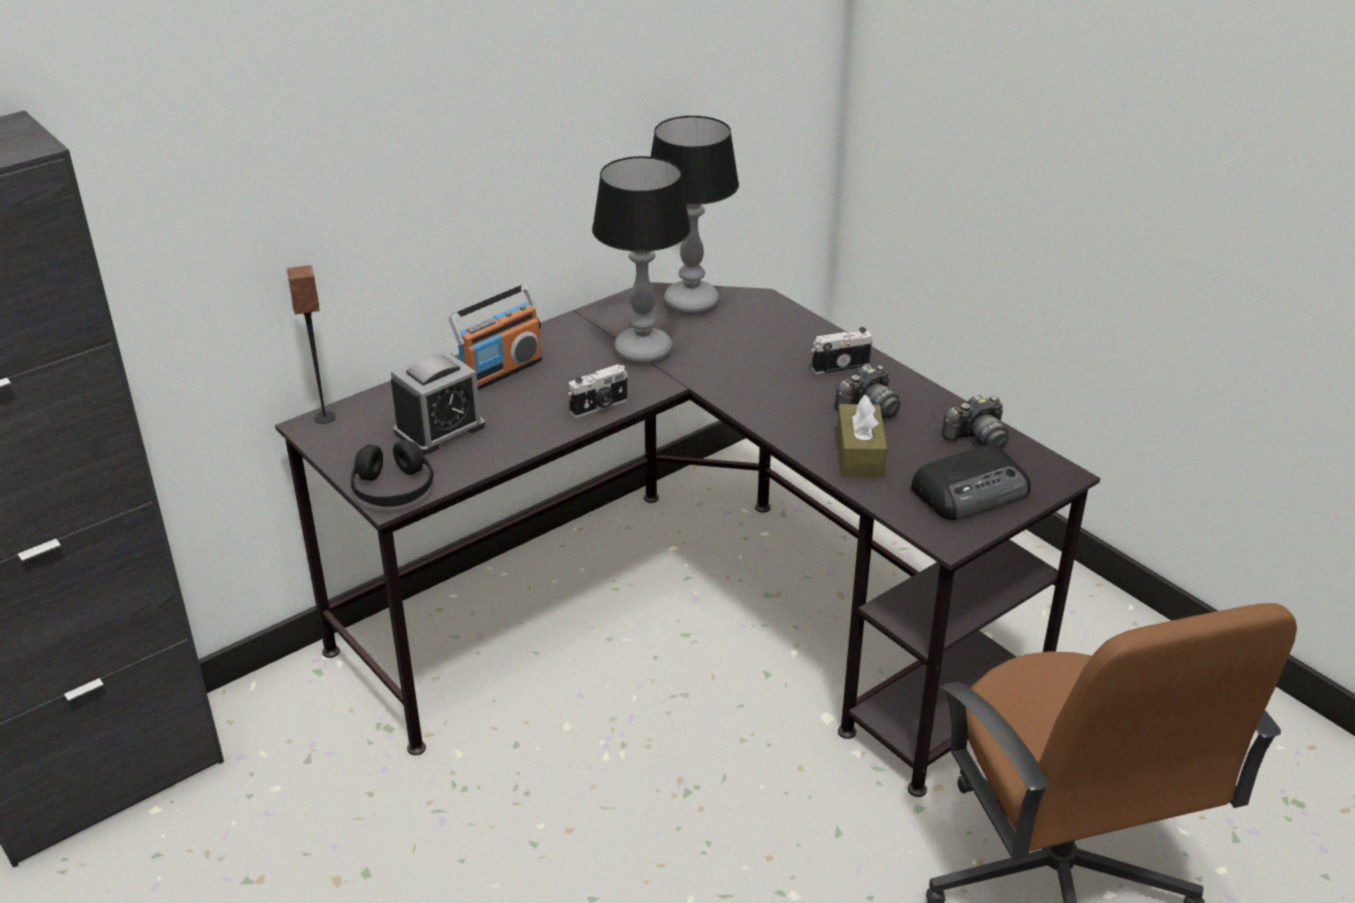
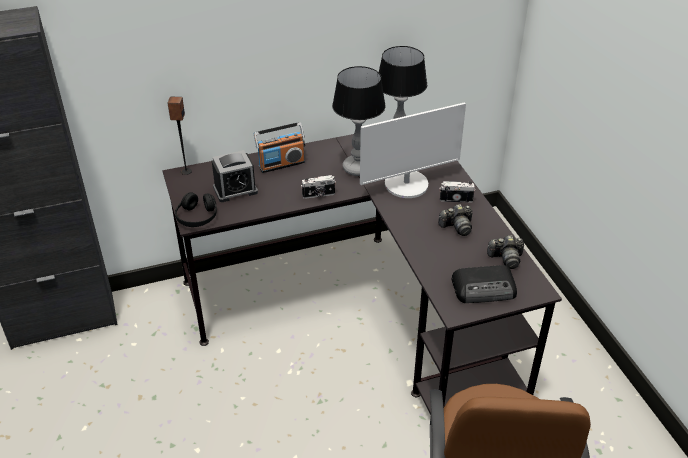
camera: 20 degrees right, 5 degrees up
brown tissue box [837,394,887,477] -> none
none -> monitor [360,102,466,198]

